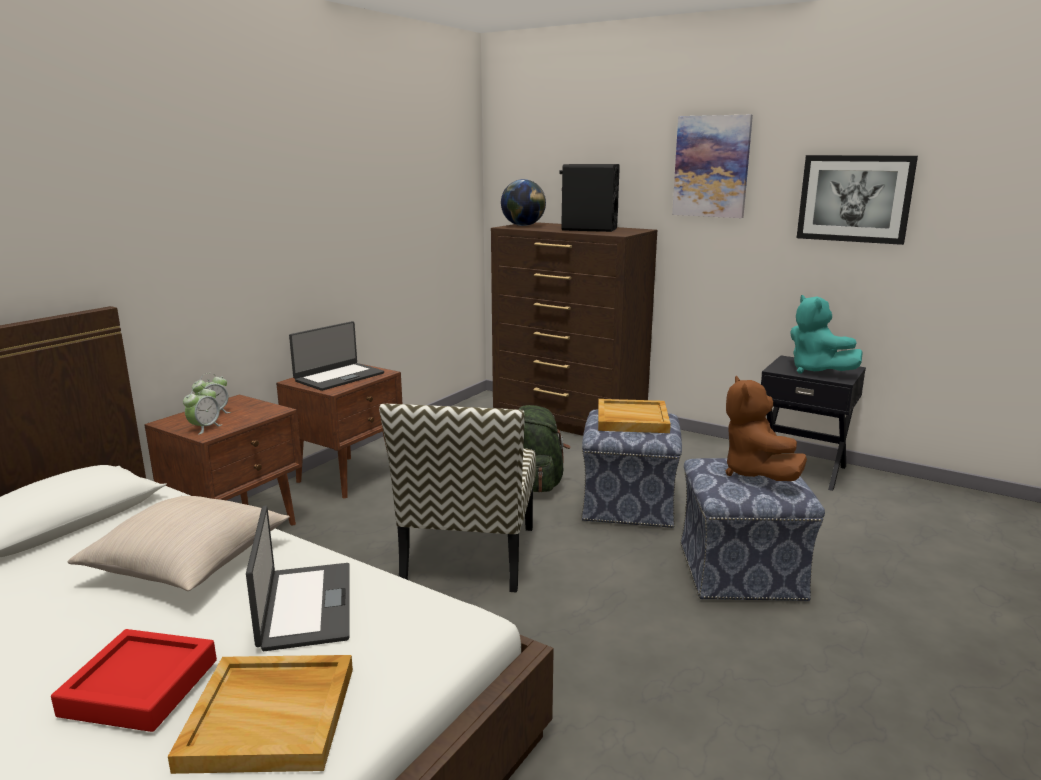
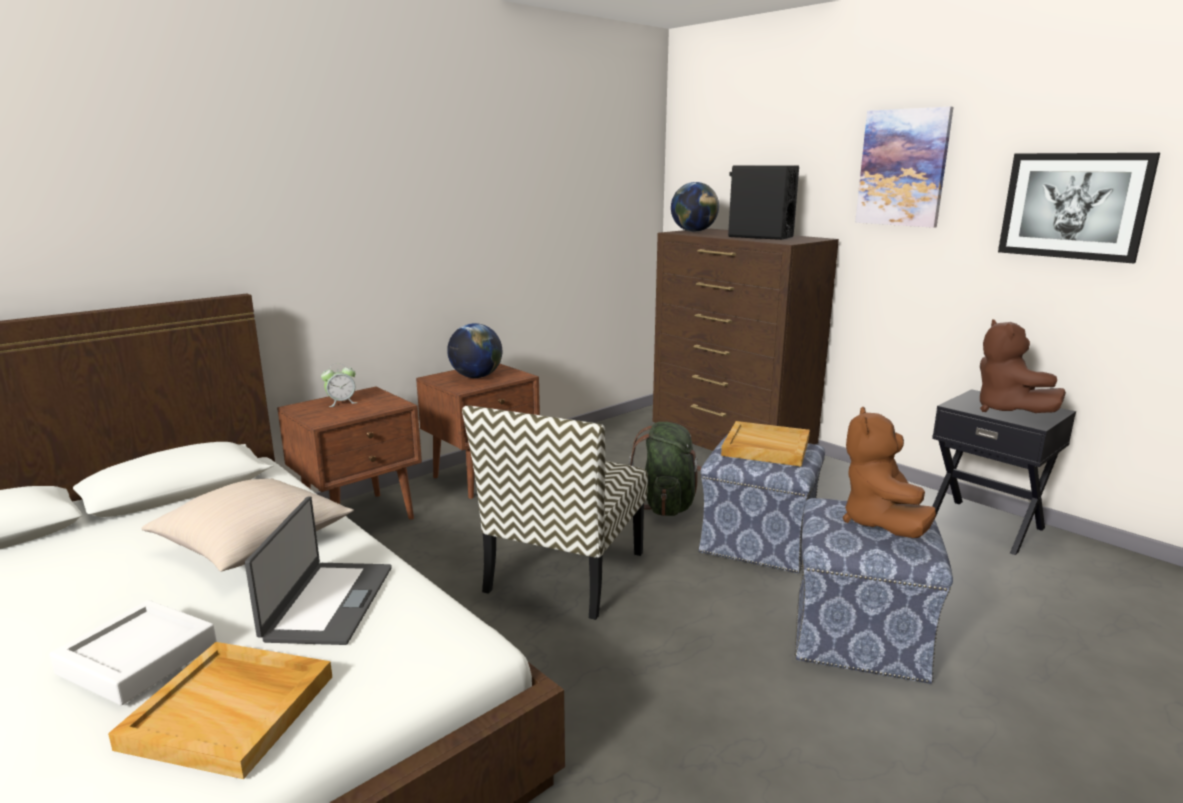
camera: 15 degrees right, 0 degrees up
red tray [51,629,217,732] -> white tray [50,600,217,705]
alarm clock [183,385,222,434] -> none
laptop [289,321,384,391] -> globe [447,323,502,378]
turquoise plush toy [790,295,863,374] -> brown plush toy [980,319,1066,413]

